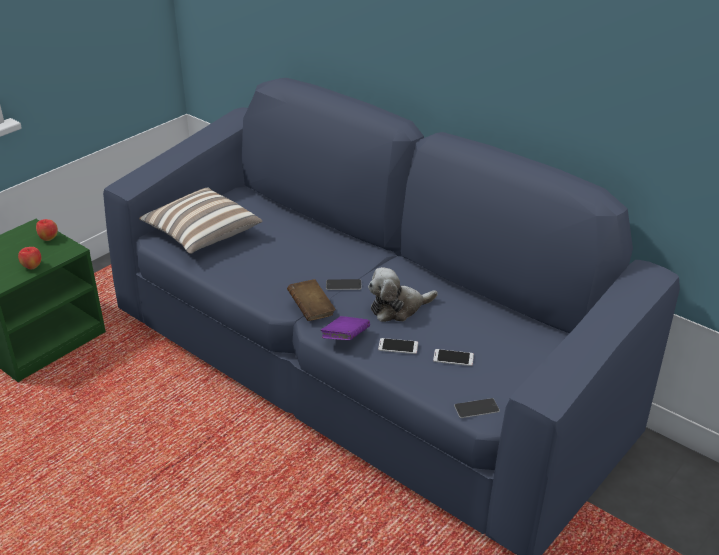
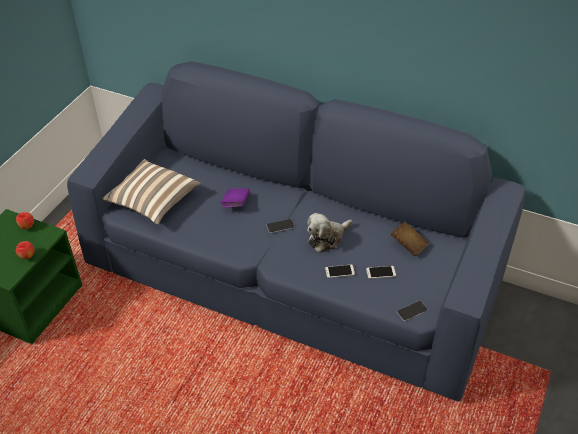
camera: 15 degrees left, 10 degrees up
brown book [287,279,335,321] -> brown book moved to [391,222,429,256]
purple book [321,316,370,340] -> purple book moved to [221,188,250,208]

